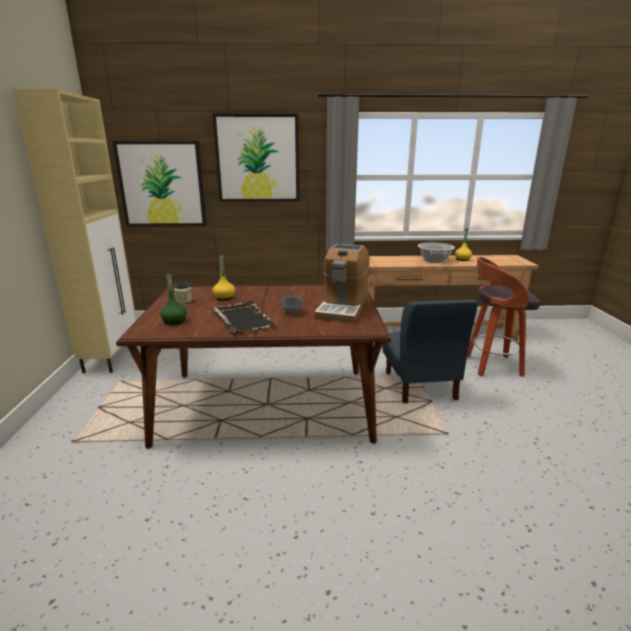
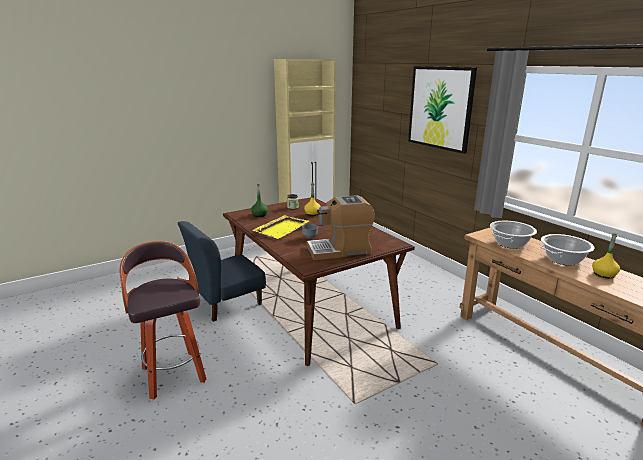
camera: 60 degrees right, 0 degrees up
picture [113,141,207,226] -> none
black tray [212,301,278,333] -> yellow tray [252,215,309,239]
blue chair [382,299,478,403] -> blue chair moved to [178,221,266,322]
stool [467,257,540,376] -> stool moved to [120,241,207,400]
none -> cooking pot [490,221,537,249]

